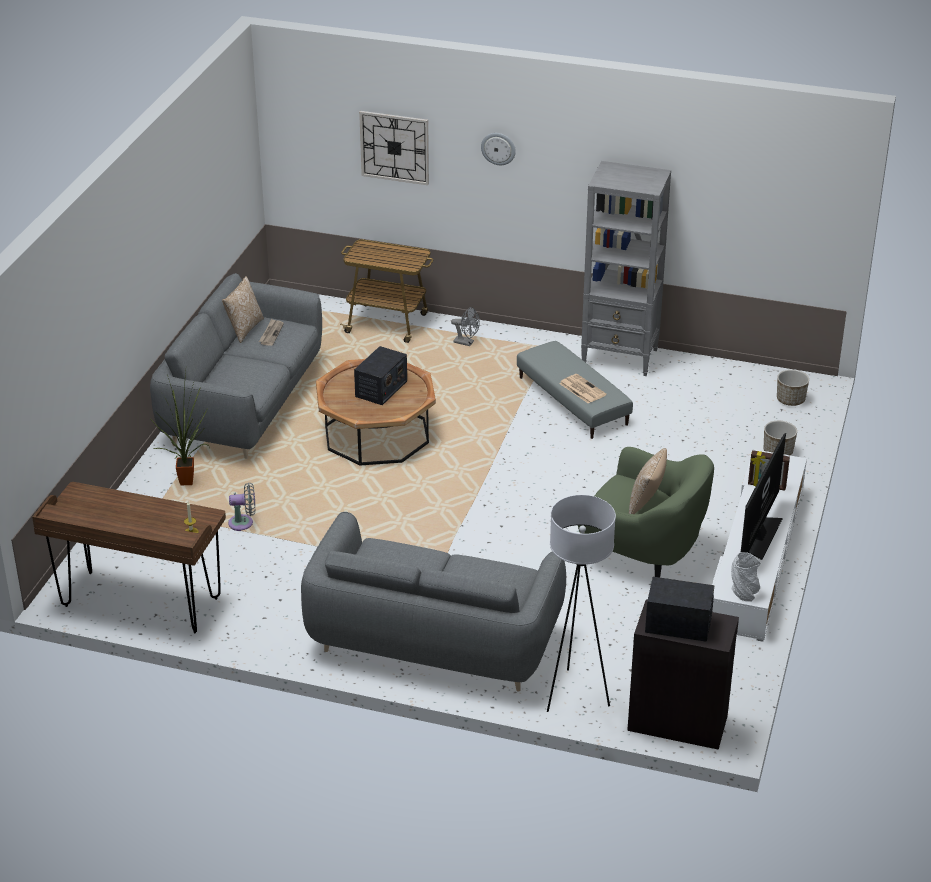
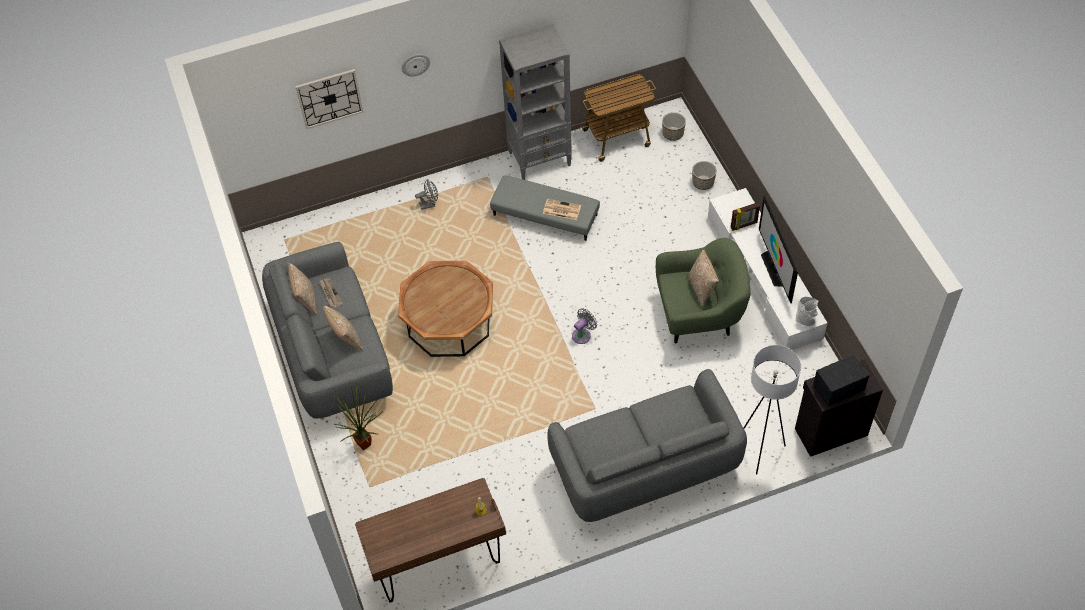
camera: 35 degrees left, 20 degrees up
grey fan [228,483,255,531] -> grey fan moved to [572,308,597,344]
cart [340,239,433,343] -> cart moved to [580,74,656,162]
radio [354,346,407,405] -> none
none -> pillow [323,306,363,351]

